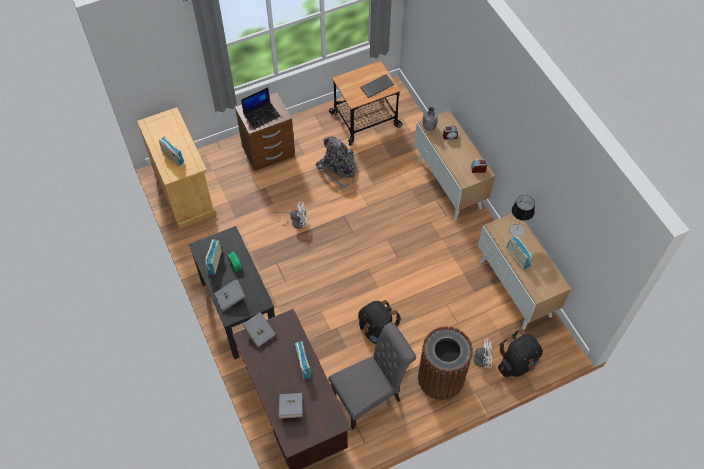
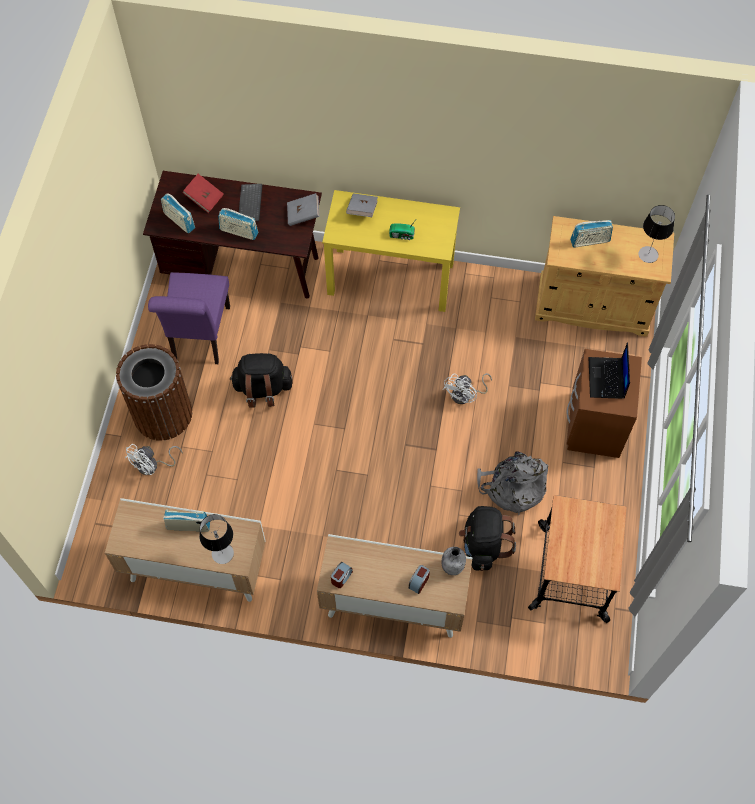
camera: 125 degrees right, 5 degrees up
black desk [188,226,275,359] -> yellow desk [322,190,460,312]
radio [205,239,222,275] -> radio moved to [161,193,195,234]
grey book [279,393,302,419] -> red book [182,174,224,213]
grey chair [328,322,416,430] -> purple chair [148,272,230,364]
keyboard [360,74,394,98] -> keyboard moved to [239,184,262,222]
black backpack [498,329,543,377] -> black backpack moved to [459,506,516,571]
none -> table lamp [638,205,675,263]

